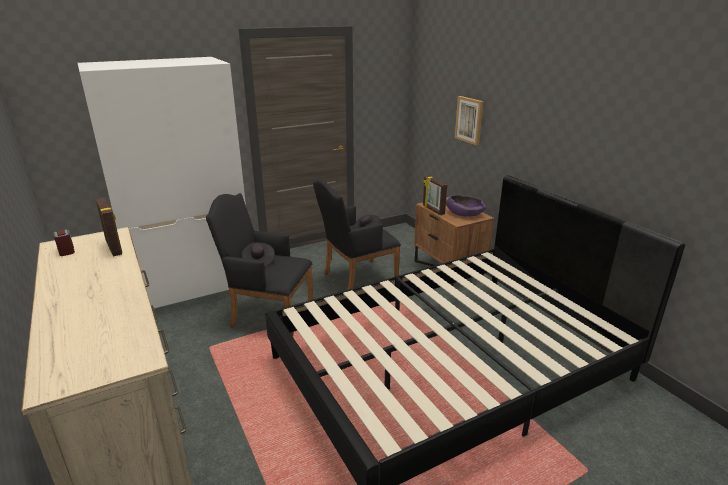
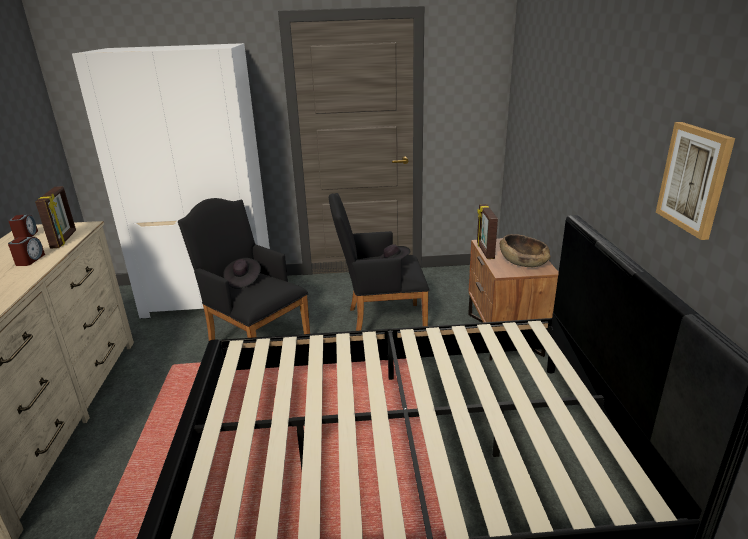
camera: 25 degrees right, 0 degrees up
purple bowl [446,195,486,217] -> brown bowl [500,234,551,267]
picture [455,96,483,145] -> picture moved to [656,122,735,240]
none -> alarm clock [8,237,45,266]

